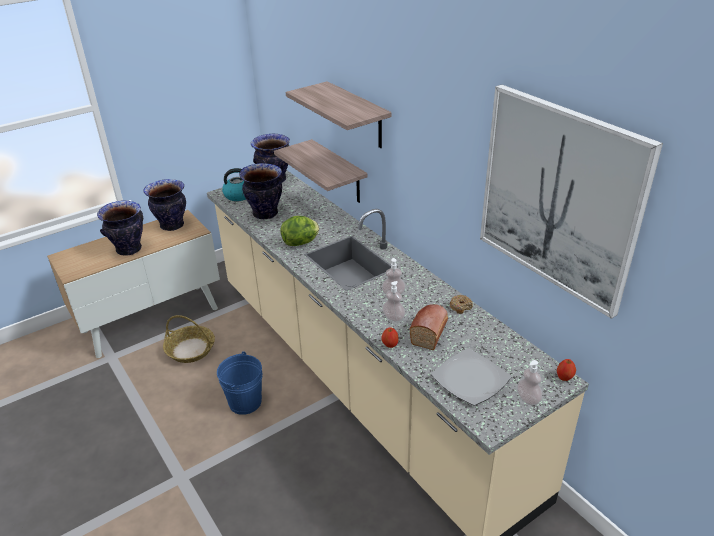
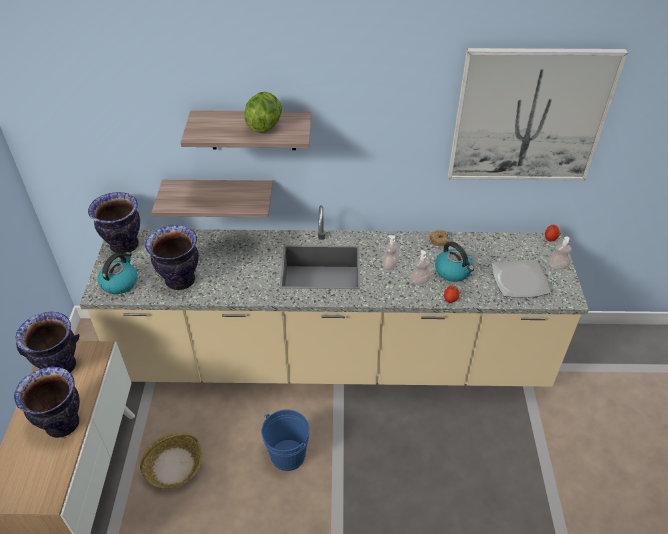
camera: 55 degrees left, 10 degrees up
lettuce [280,216,319,246] -> lettuce moved to [245,92,282,133]
bread [410,304,448,350] -> kettle [435,242,474,282]

